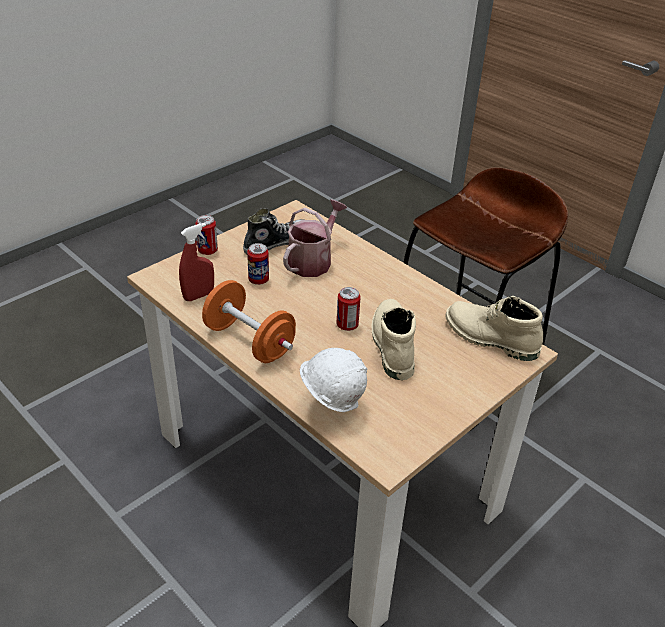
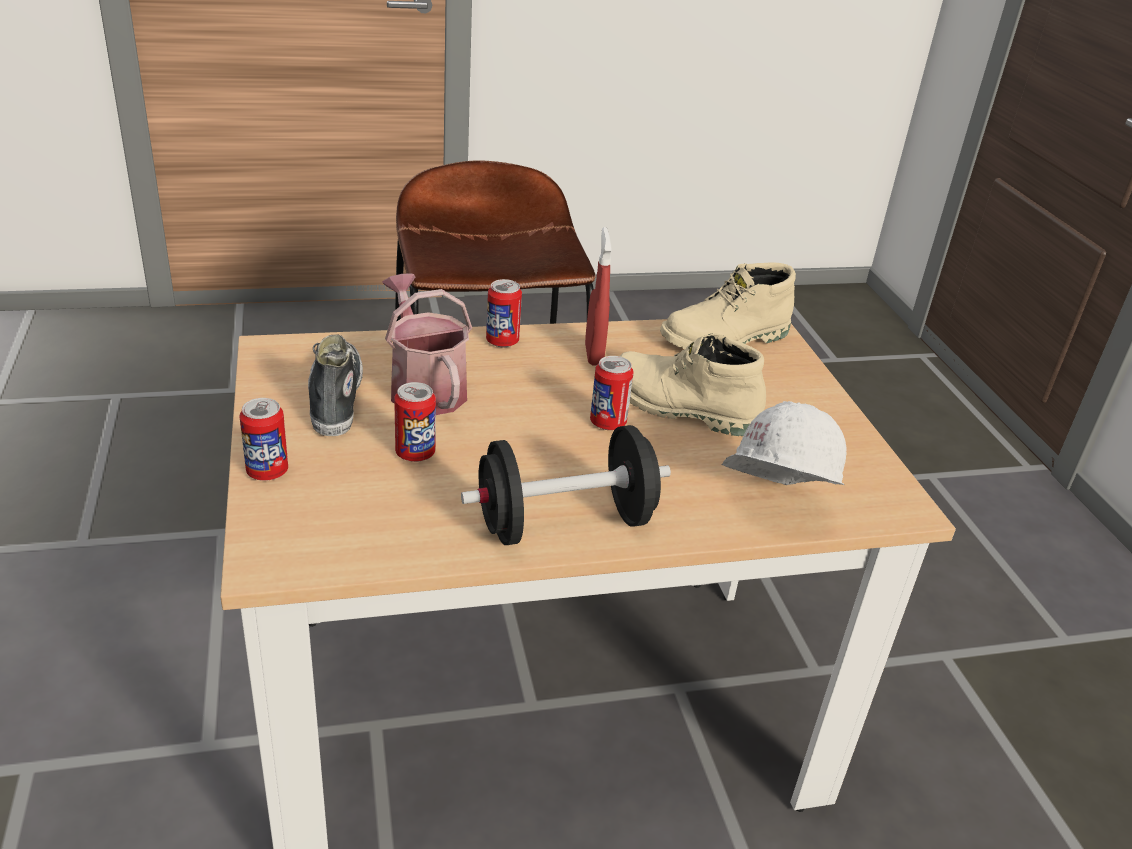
camera: 60 degrees left, 5 degrees down
red spray bottle [179,223,214,301] -> red spray bottle moved to [585,227,612,366]
orange dumbbell [202,280,296,363] -> black dumbbell [461,425,671,545]
none -> can [486,279,522,347]

